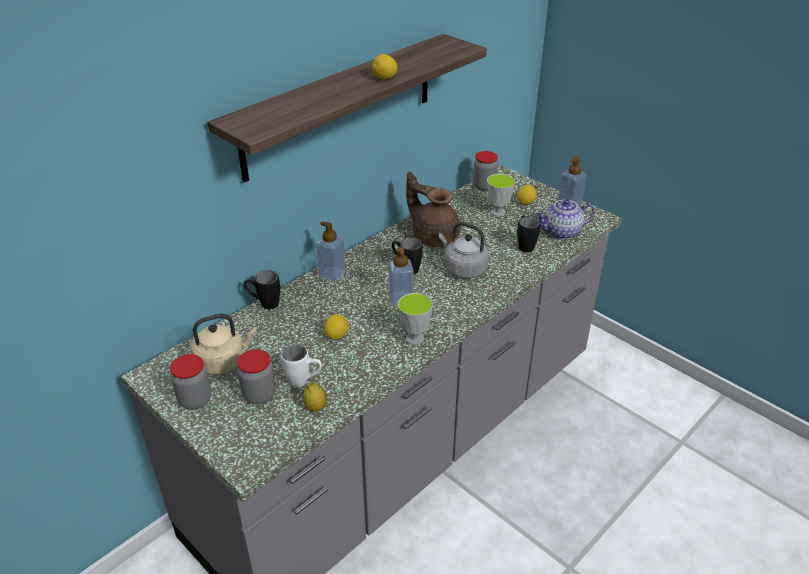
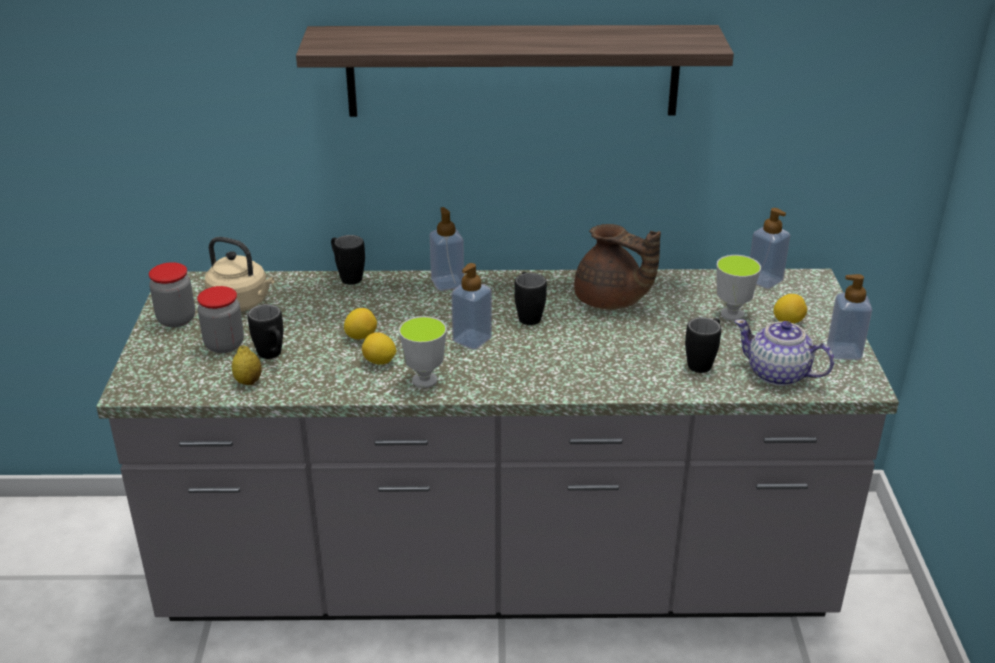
camera: 45 degrees right, 5 degrees down
white mug [281,344,322,388] -> black mug [248,304,283,359]
lemon [372,54,397,79] -> lemon moved to [362,332,397,365]
brown teapot [406,171,460,247] -> brown teapot turned 135 degrees clockwise [574,224,661,310]
grey kettle [439,222,489,279] -> none
jar [473,151,498,191] -> soap dispenser [750,208,790,289]

